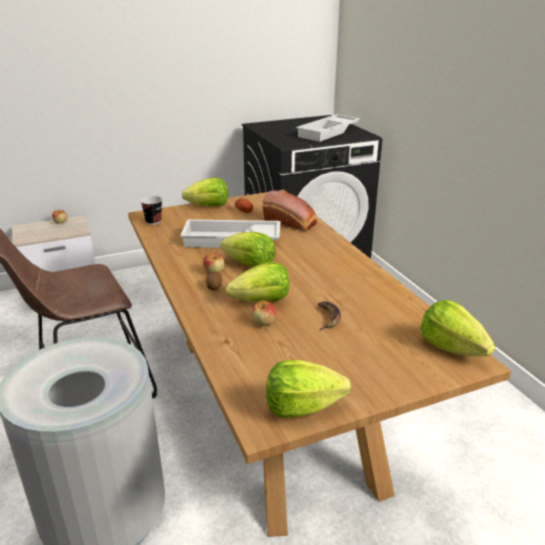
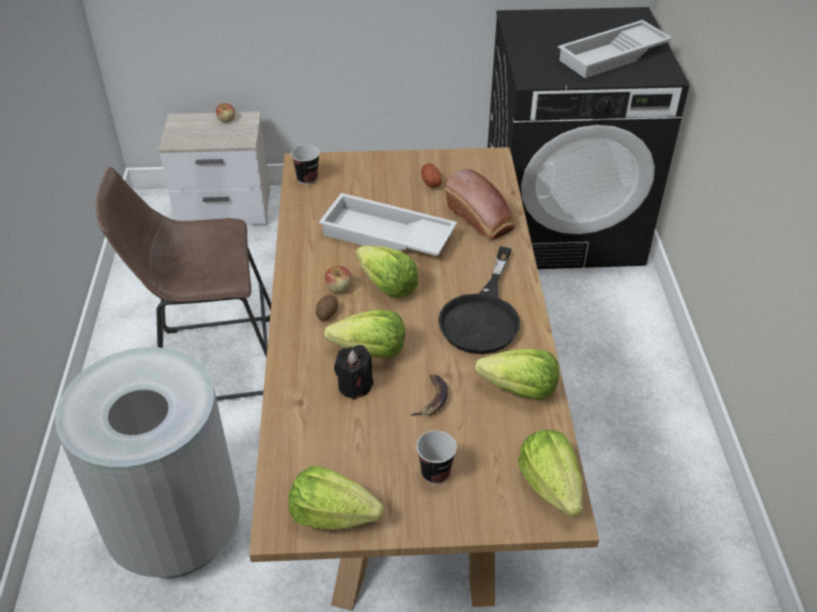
camera: 20 degrees right, 15 degrees up
lettuce [182,178,228,206] -> lettuce moved to [475,348,559,400]
apple [251,300,276,326] -> black candle [334,345,373,400]
none -> cup [417,431,457,484]
none -> black frying pan [438,247,520,354]

